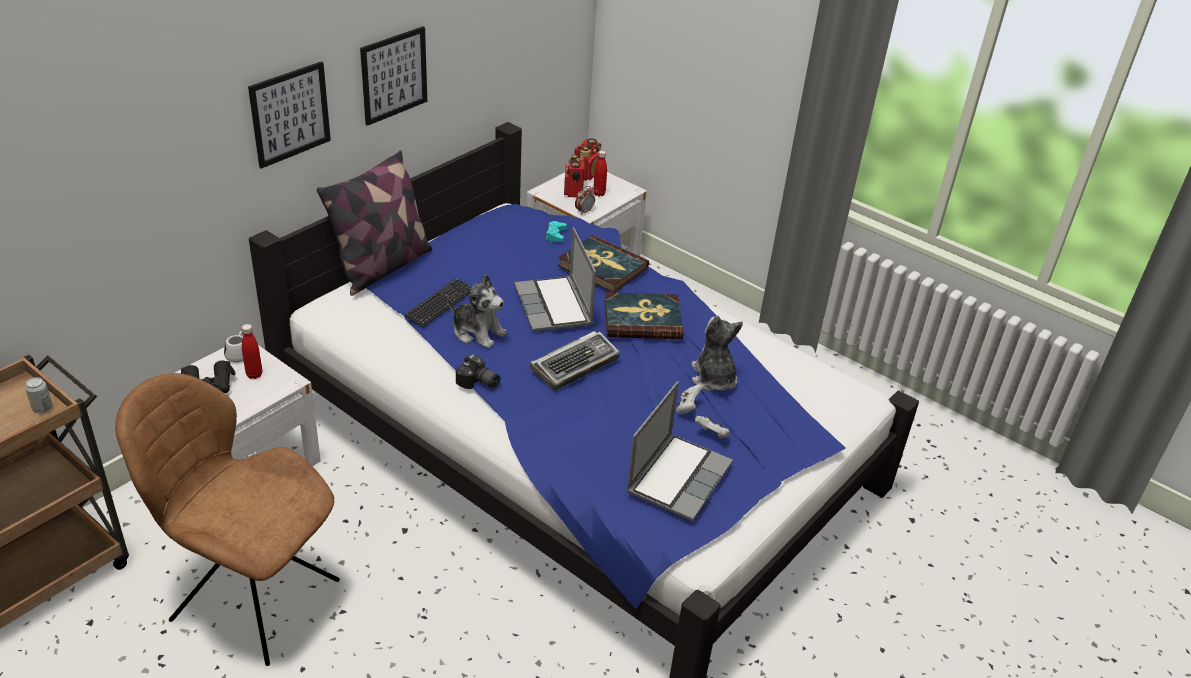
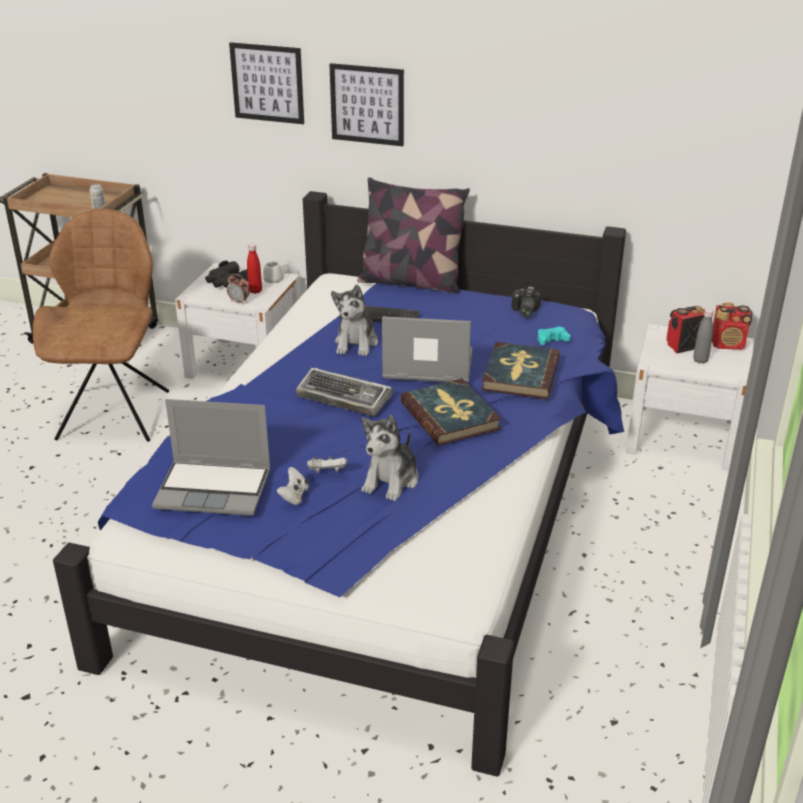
camera: 70 degrees right, 5 degrees down
picture [360,26,427,126] -> picture moved to [229,42,304,124]
camera [456,354,501,389] -> camera moved to [512,286,541,318]
laptop [514,227,596,332] -> laptop turned 45 degrees clockwise [382,316,472,383]
alarm clock [575,186,595,215] -> alarm clock moved to [227,274,250,304]
red bottle [593,151,607,196] -> grey bottle [693,309,714,364]
plush toy [692,316,743,391] -> plush toy turned 150 degrees clockwise [361,415,419,501]

